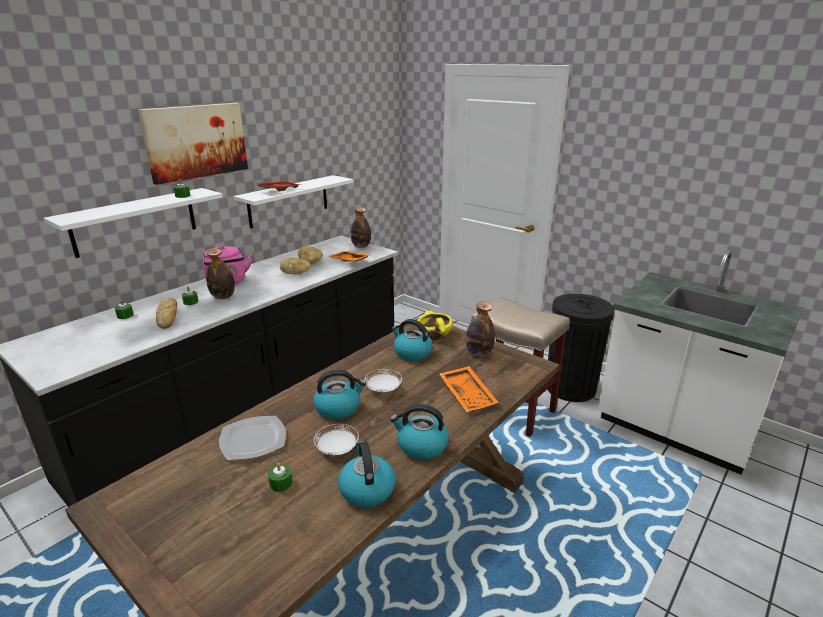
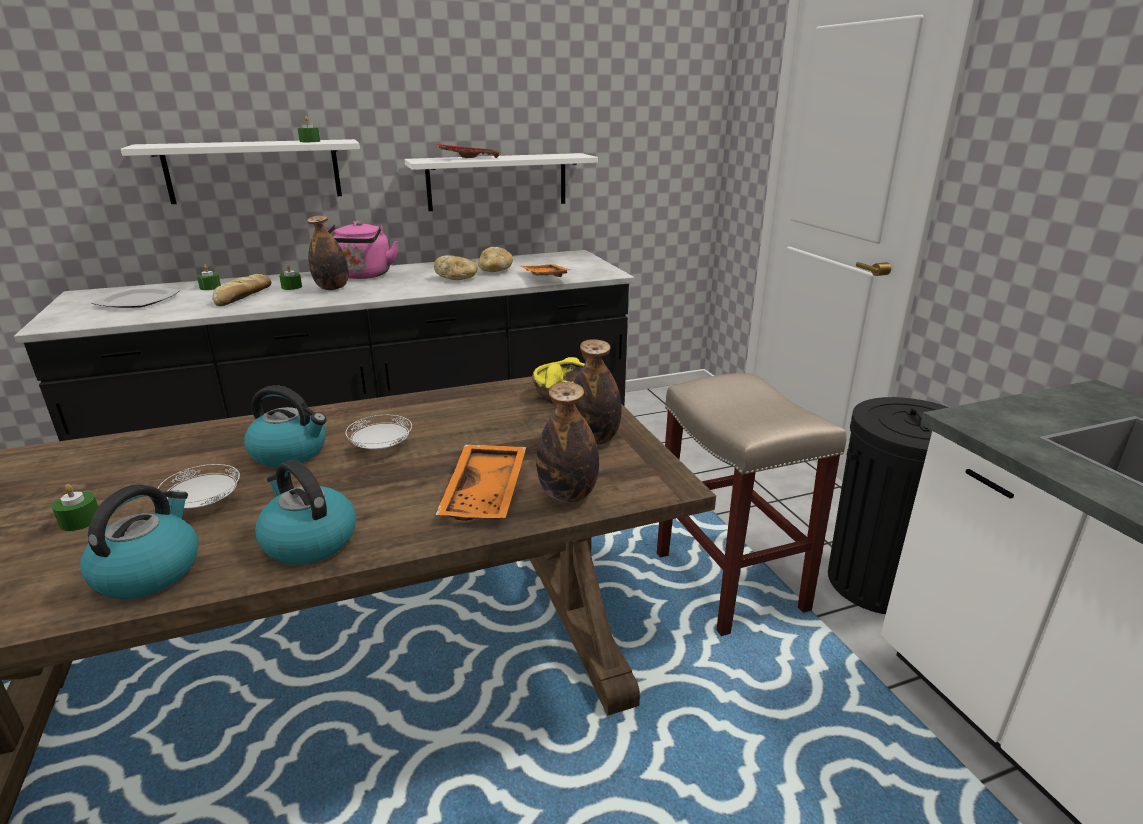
camera: 30 degrees right, 0 degrees up
picture [138,103,248,185] -> none
plate [219,416,286,460] -> plate moved to [91,287,180,308]
bottle [351,207,371,248] -> bottle moved to [536,382,599,503]
kettle [391,319,433,361] -> none

